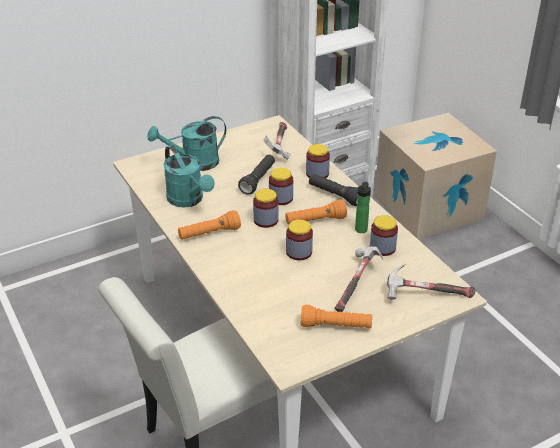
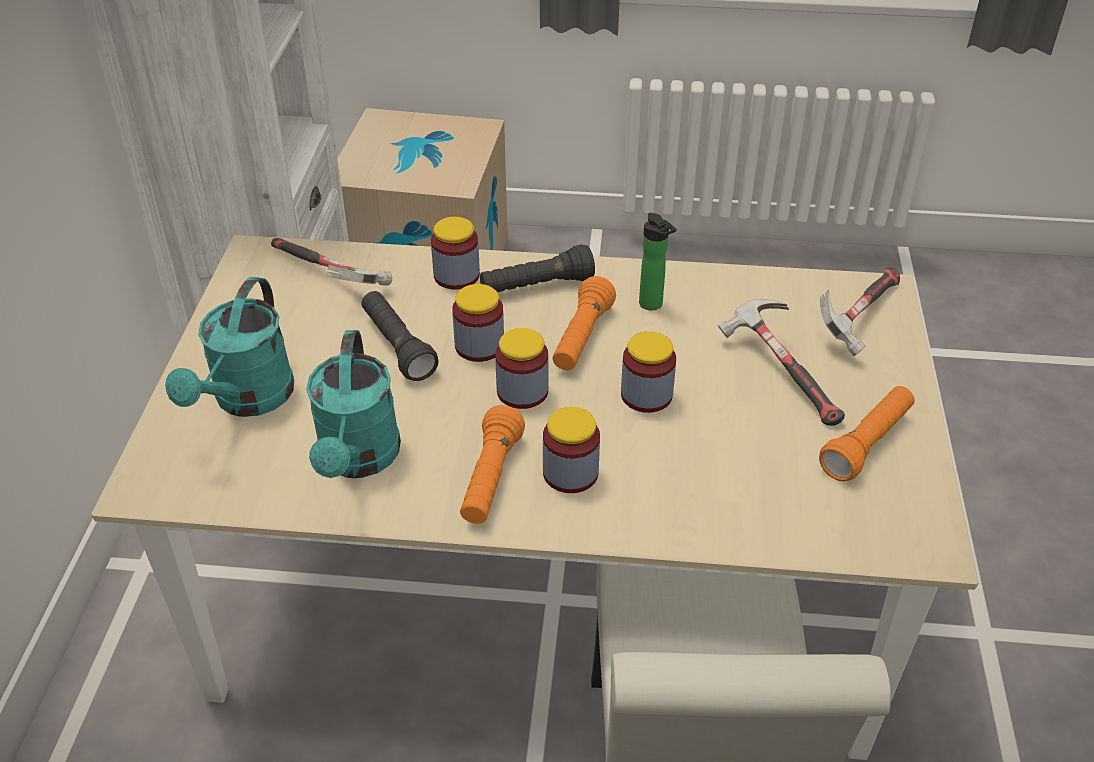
camera: 55 degrees left, 5 degrees up
turquoise watering can [163,145,215,208] -> turquoise watering can turned 90 degrees clockwise [306,330,401,478]
jar [370,215,398,256] -> jar moved to [543,407,600,493]

